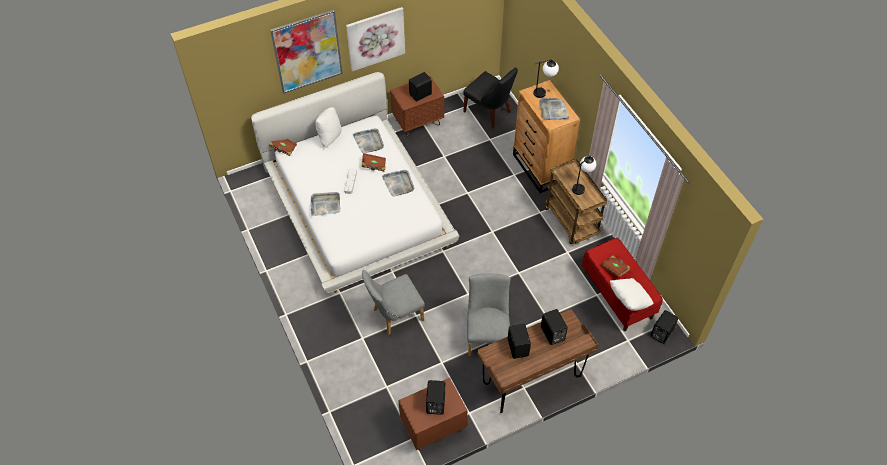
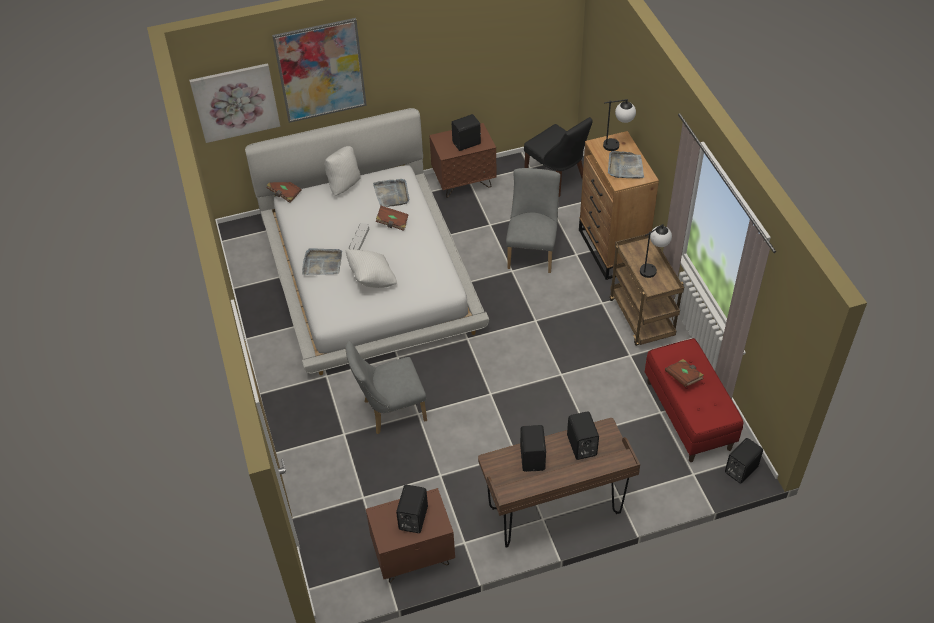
camera: 10 degrees right, 5 degrees down
picture [346,7,405,71] -> picture moved to [189,63,280,143]
grey tray [382,170,414,197] -> none
grey chair [467,274,511,356] -> grey chair moved to [506,168,561,273]
white pillow [610,278,653,311] -> white pillow moved to [345,249,397,288]

